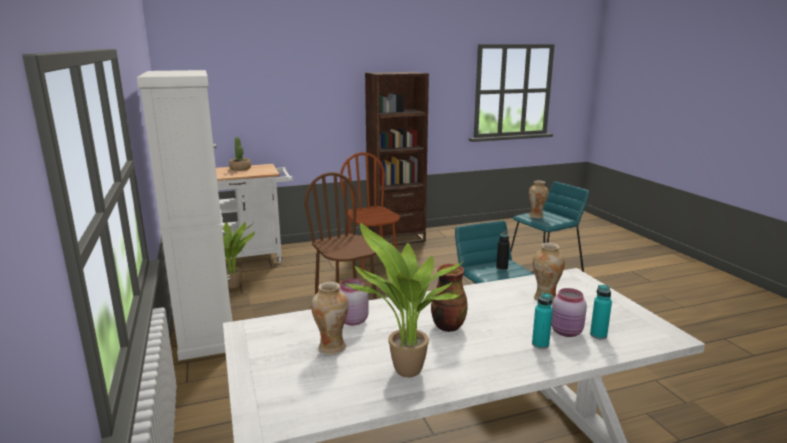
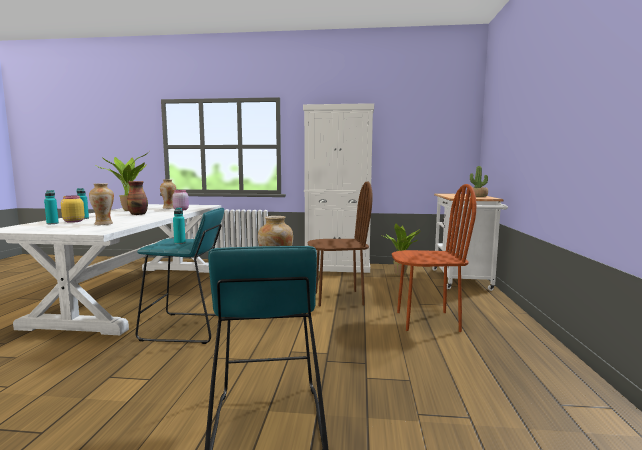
camera: 115 degrees right, 10 degrees down
brown bookcase [365,72,429,246] -> none
black bottle [496,231,510,271] -> turquoise bottle [173,208,186,244]
pink jar [551,288,587,337] -> yellow jar [61,196,85,223]

